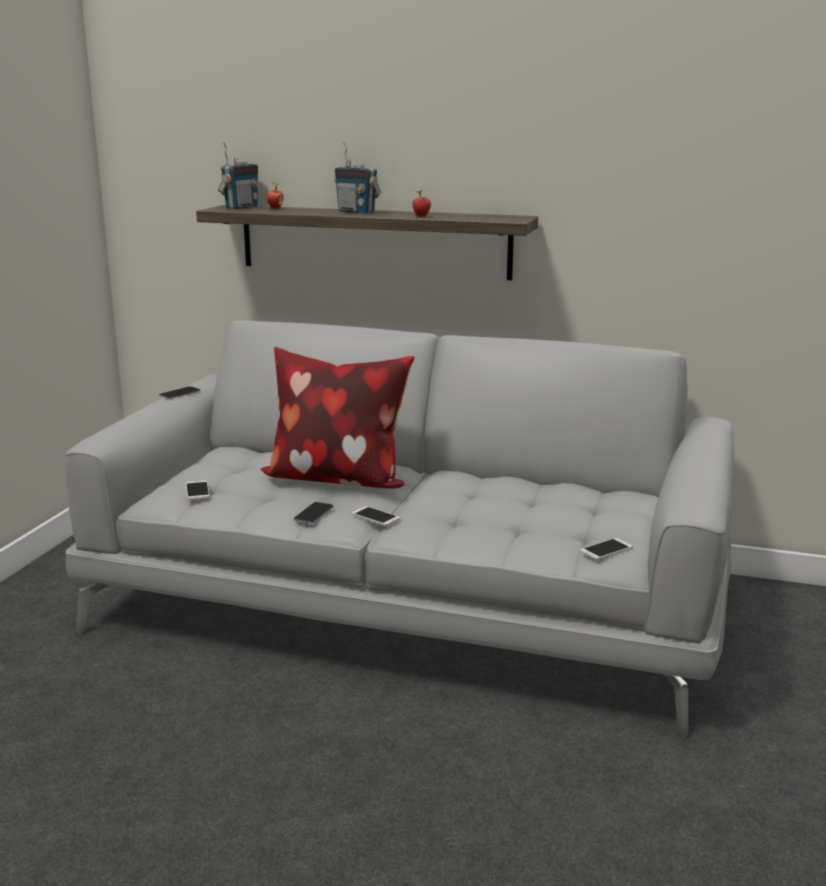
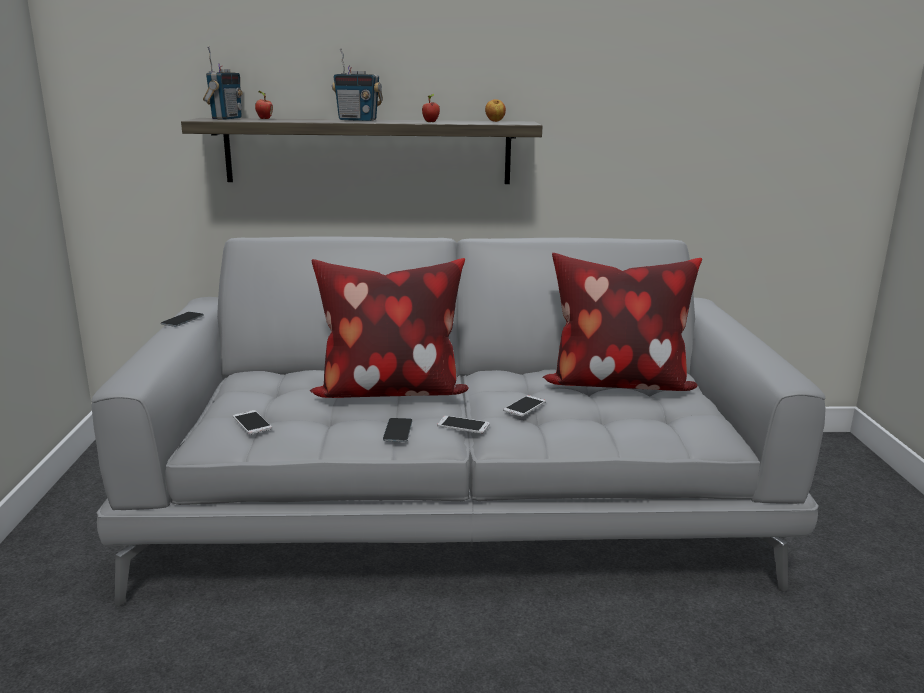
camera: 20 degrees left, 0 degrees up
phone [580,538,633,560] -> phone moved to [503,395,546,417]
none -> apple [485,99,506,122]
none -> pillow [542,253,702,391]

